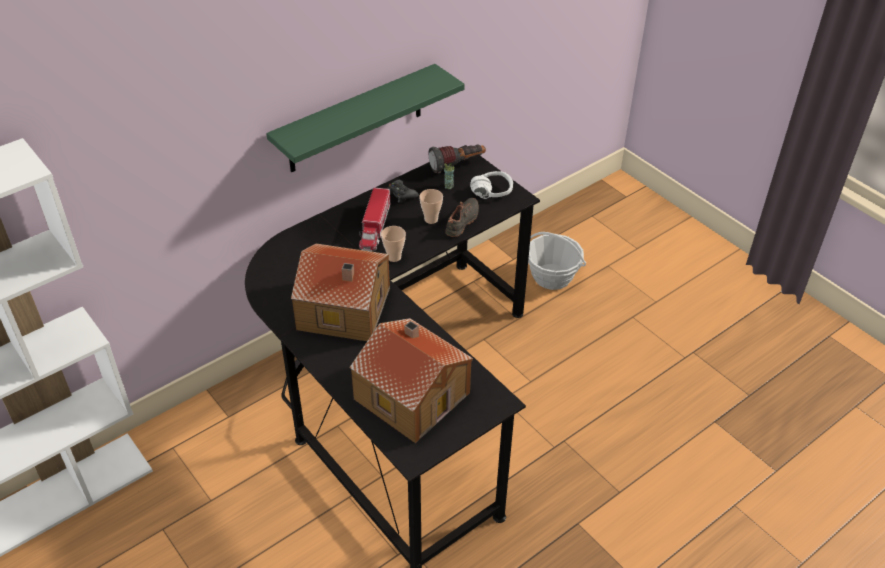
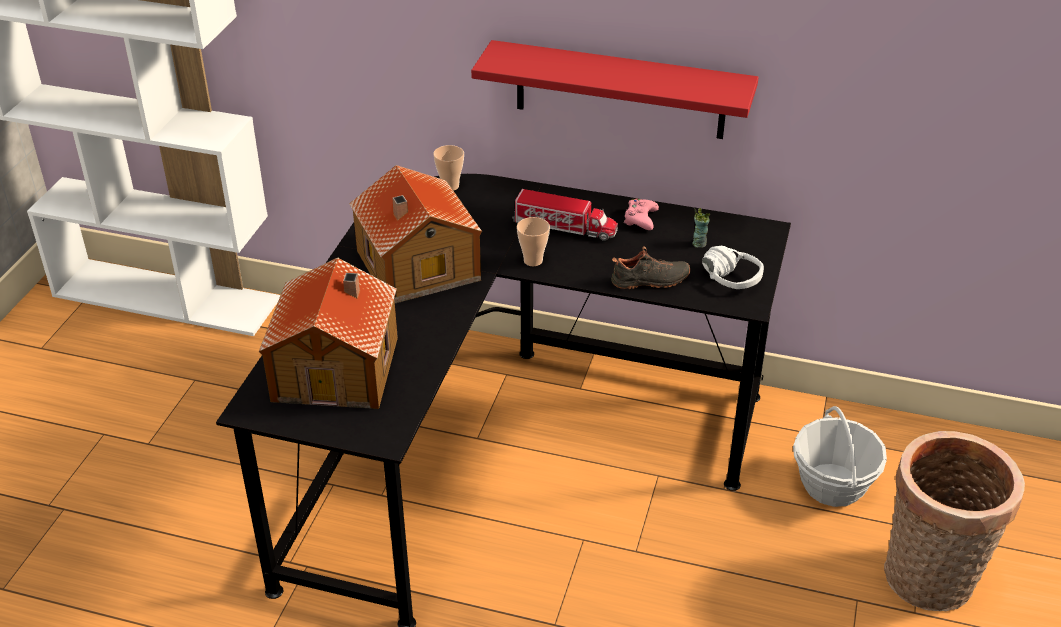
camera: 55 degrees right, 5 degrees down
green shelf [266,64,465,172] -> red shelf [471,40,759,139]
toy truck [359,187,390,252] -> toy truck turned 135 degrees counterclockwise [512,189,618,241]
black game controller [387,180,419,203] -> pink game controller [624,198,659,230]
cup [419,189,443,224] -> cup moved to [433,145,464,191]
flashlight [428,145,486,173] -> none
none -> basket [884,431,1025,611]

